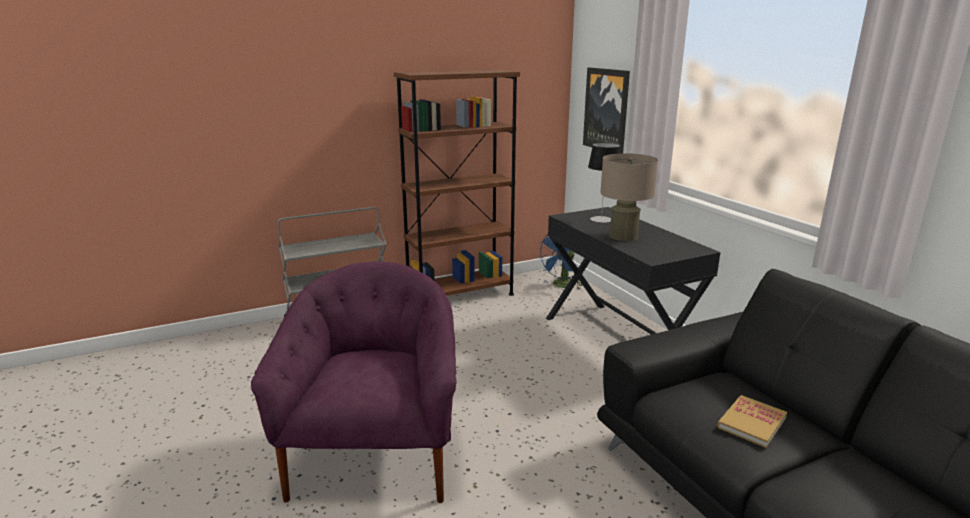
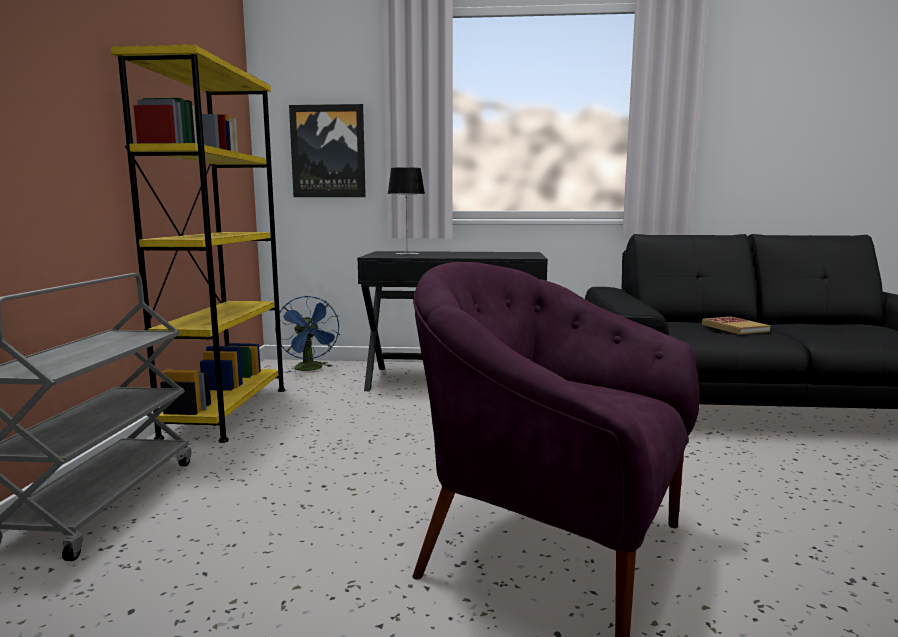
camera: 60 degrees left, 10 degrees down
brown bookcase [394,69,520,296] -> yellow bookcase [111,45,286,443]
beige table lamp [600,153,658,241] -> none

